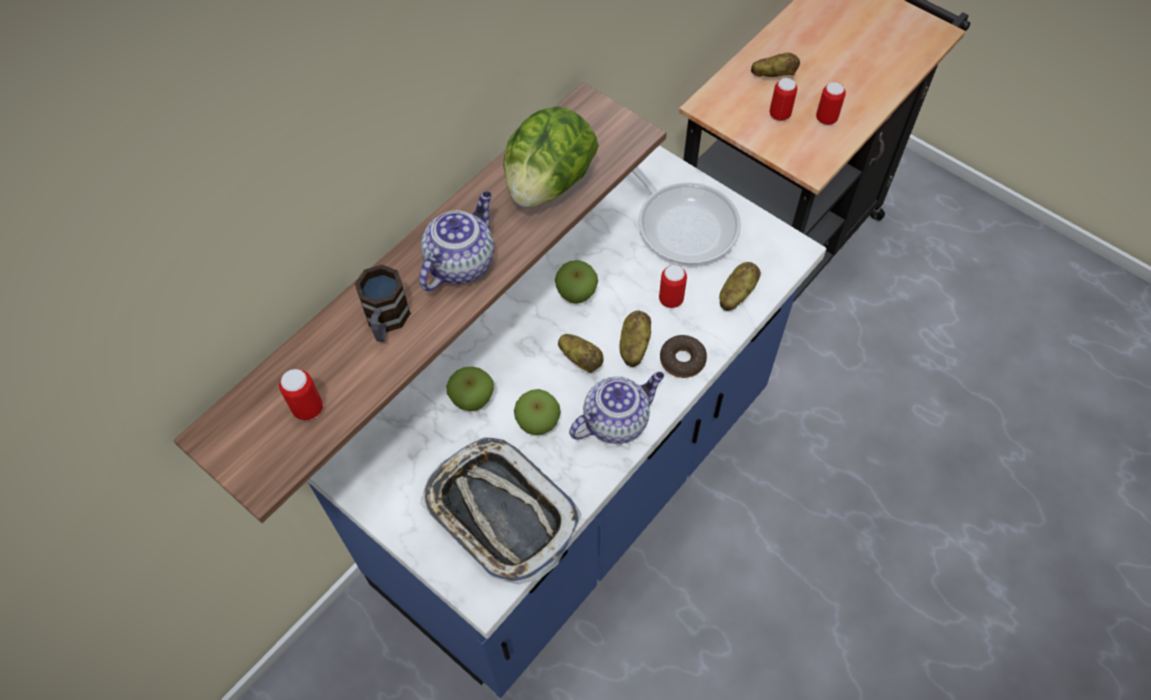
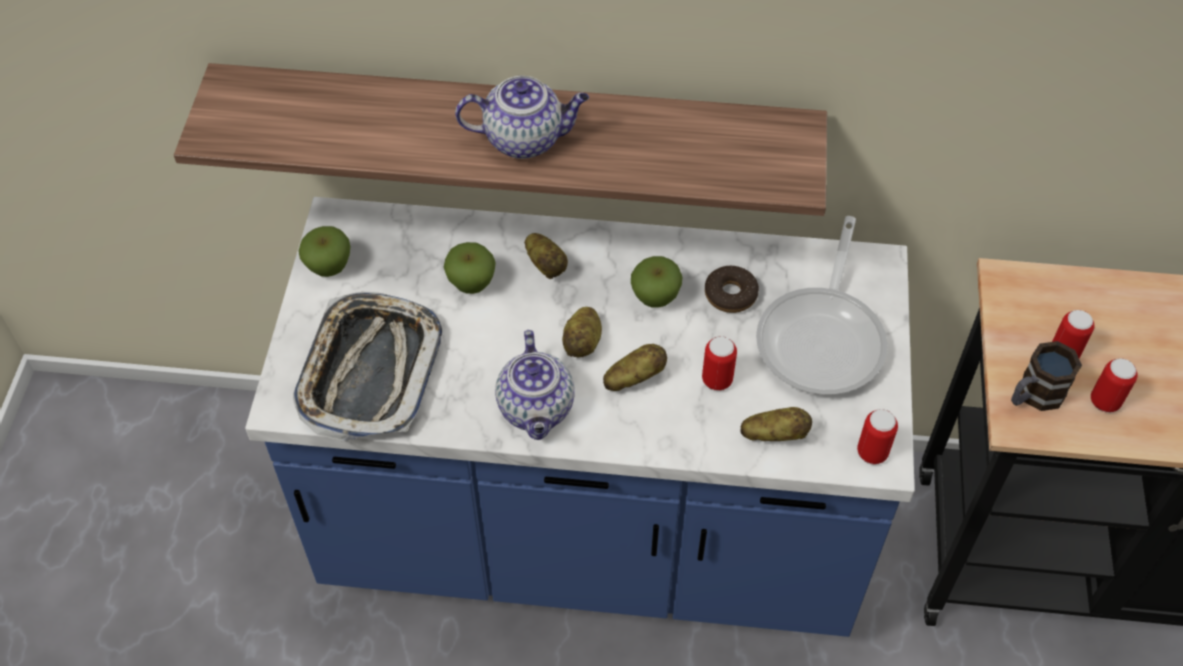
camera: 55 degrees right, 5 degrees down
can [279,369,323,421] -> can moved to [857,409,898,465]
mug [355,265,411,342] -> mug moved to [1011,341,1082,411]
lettuce [504,106,599,207] -> none
apple [514,389,561,435] -> apple moved to [298,226,350,277]
teapot [569,372,664,444] -> teapot turned 60 degrees clockwise [495,330,575,440]
donut [660,335,707,378] -> donut moved to [705,266,759,313]
potato [751,53,800,77] -> potato moved to [524,233,568,279]

